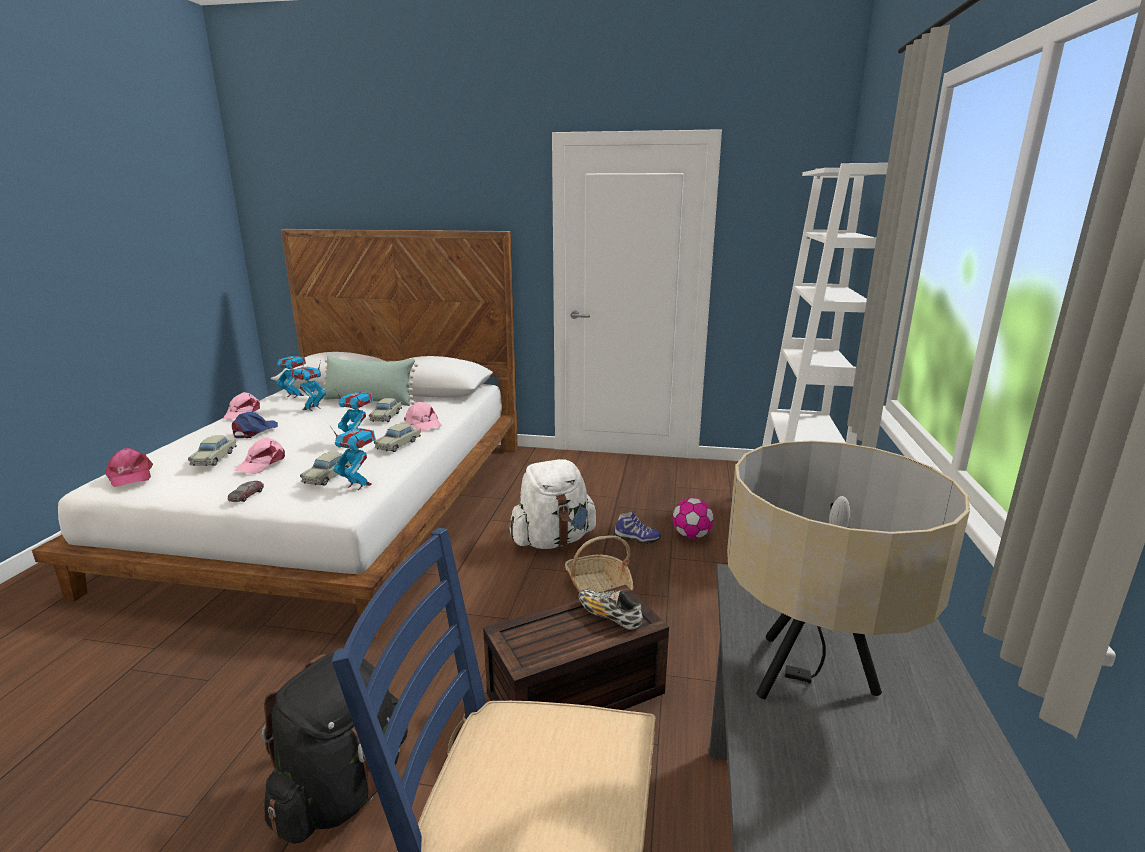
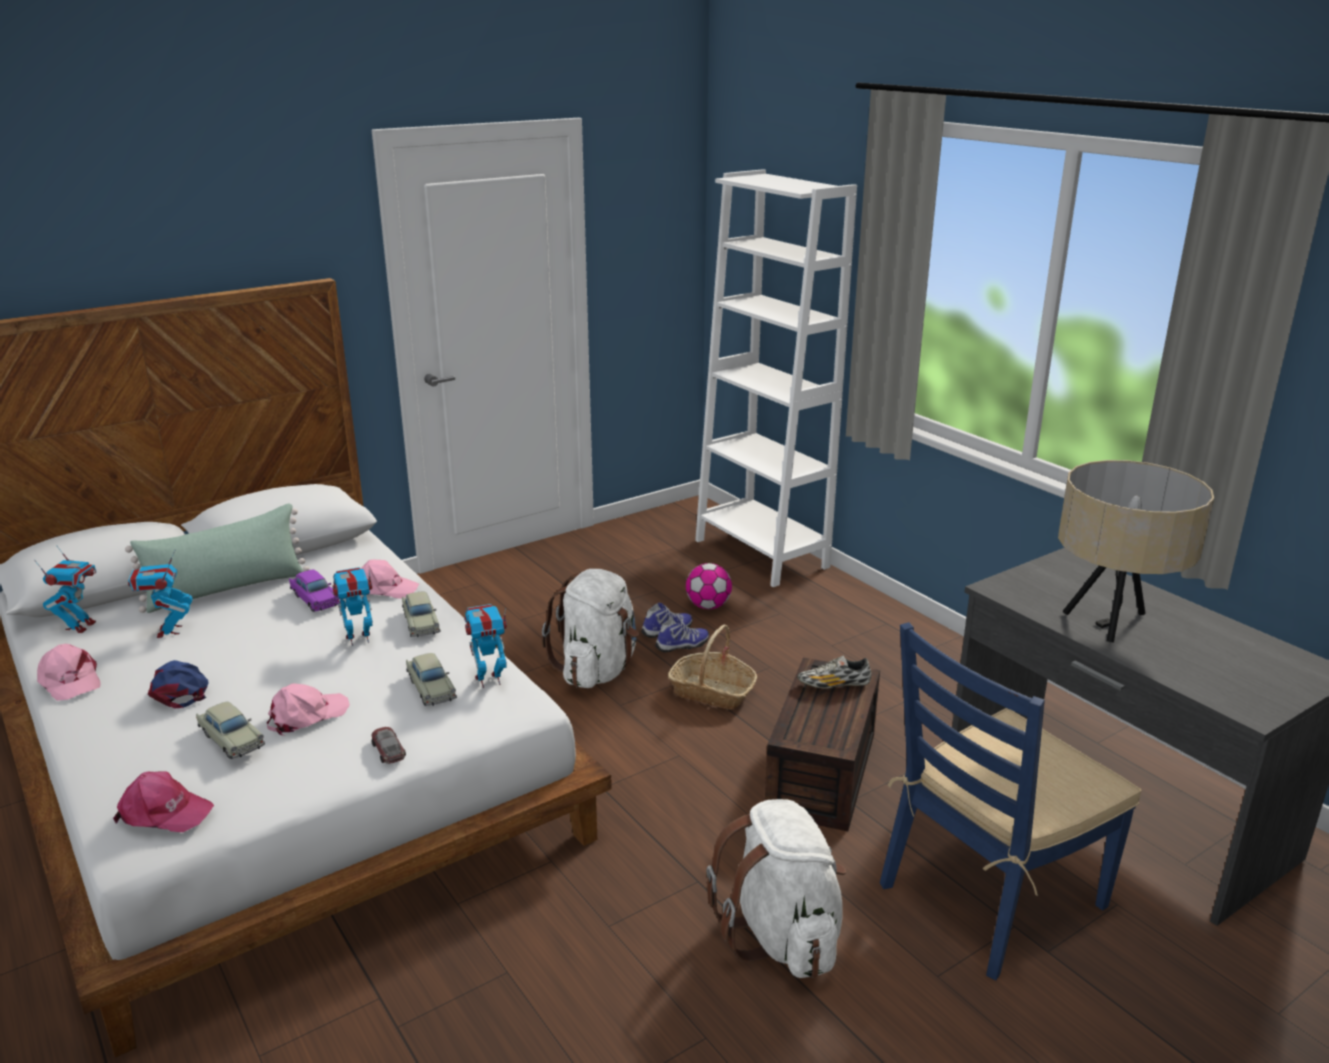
camera: 45 degrees left, 5 degrees up
pink cap [234,438,285,474] -> pink cap turned 105 degrees counterclockwise [267,684,350,736]
black backpack [262,652,408,844] -> white backpack [706,799,846,978]
toy robot [273,352,306,398] -> toy robot turned 120 degrees clockwise [34,545,97,633]
beige toy car [369,398,402,422] -> purple toy car [289,570,340,612]
none -> shoe [655,617,709,652]

